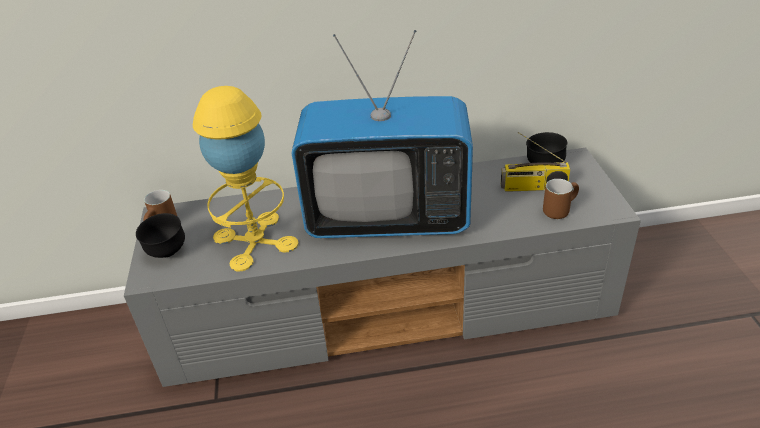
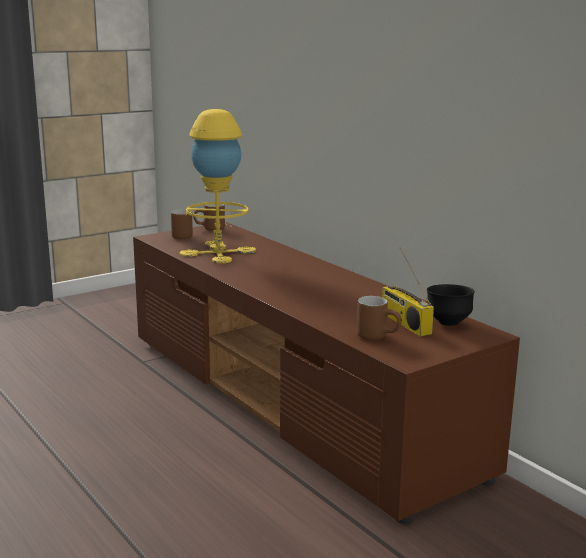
camera: 60 degrees right, 20 degrees down
grey tv stand [124,148,641,387] -> brown tv stand [133,222,520,524]
black bowl [136,213,185,258] -> brown mug [171,209,193,239]
television [292,30,473,238] -> none

